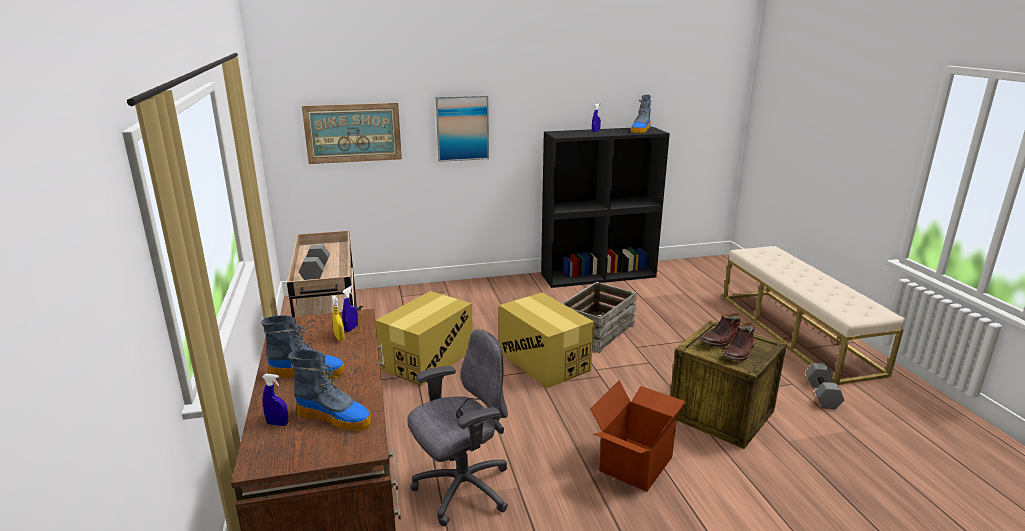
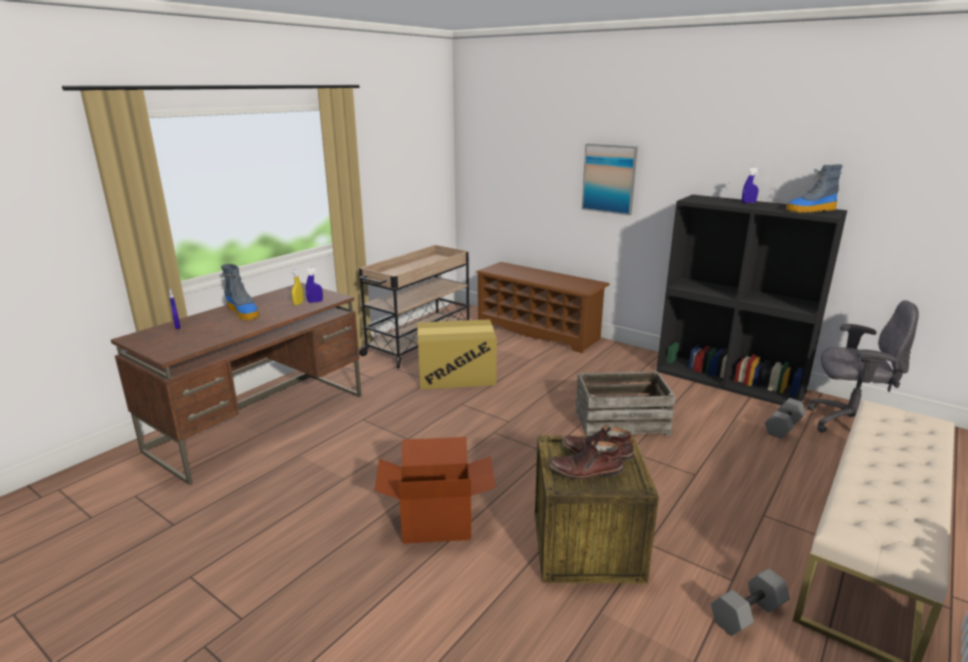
camera: 50 degrees right, 0 degrees up
boot [288,350,371,432] -> none
grey dumbbell [299,244,330,280] -> grey dumbbell moved to [765,398,806,439]
picture [302,103,402,164] -> none
grey office chair [407,329,508,526] -> grey office chair moved to [807,300,919,433]
cardboard box [499,292,594,388] -> none
none -> brown shoe rack [476,262,610,353]

